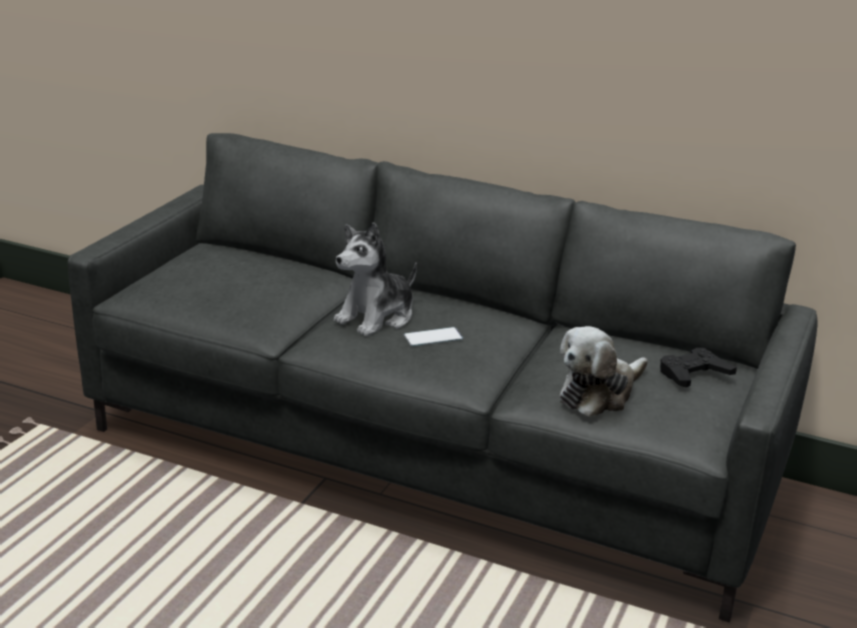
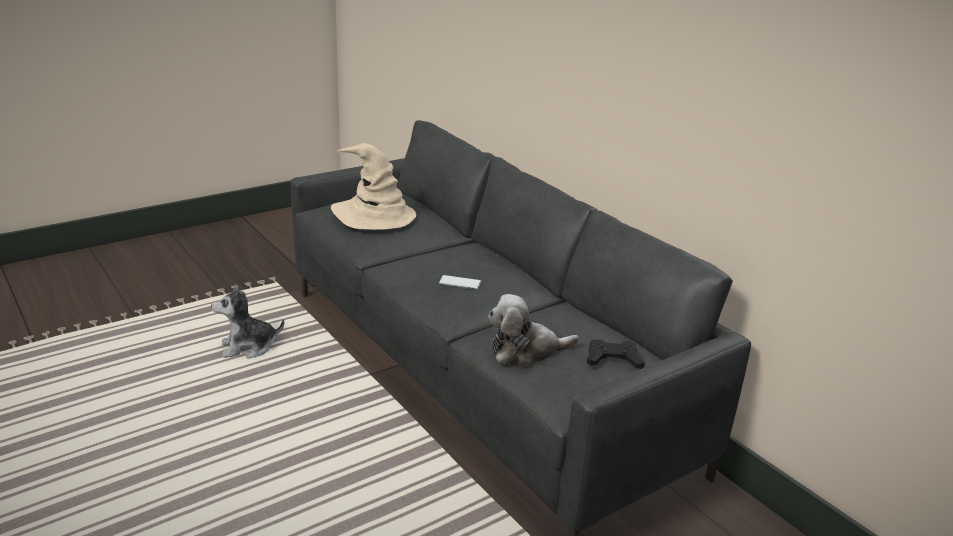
camera: 30 degrees right, 0 degrees up
plush toy [334,222,417,337] -> plush toy moved to [211,284,284,358]
none -> beige hat [331,143,416,230]

